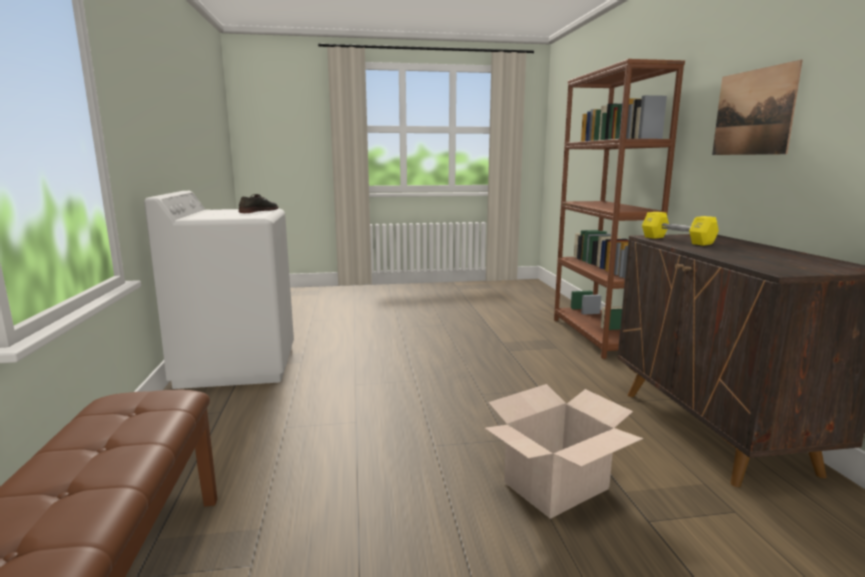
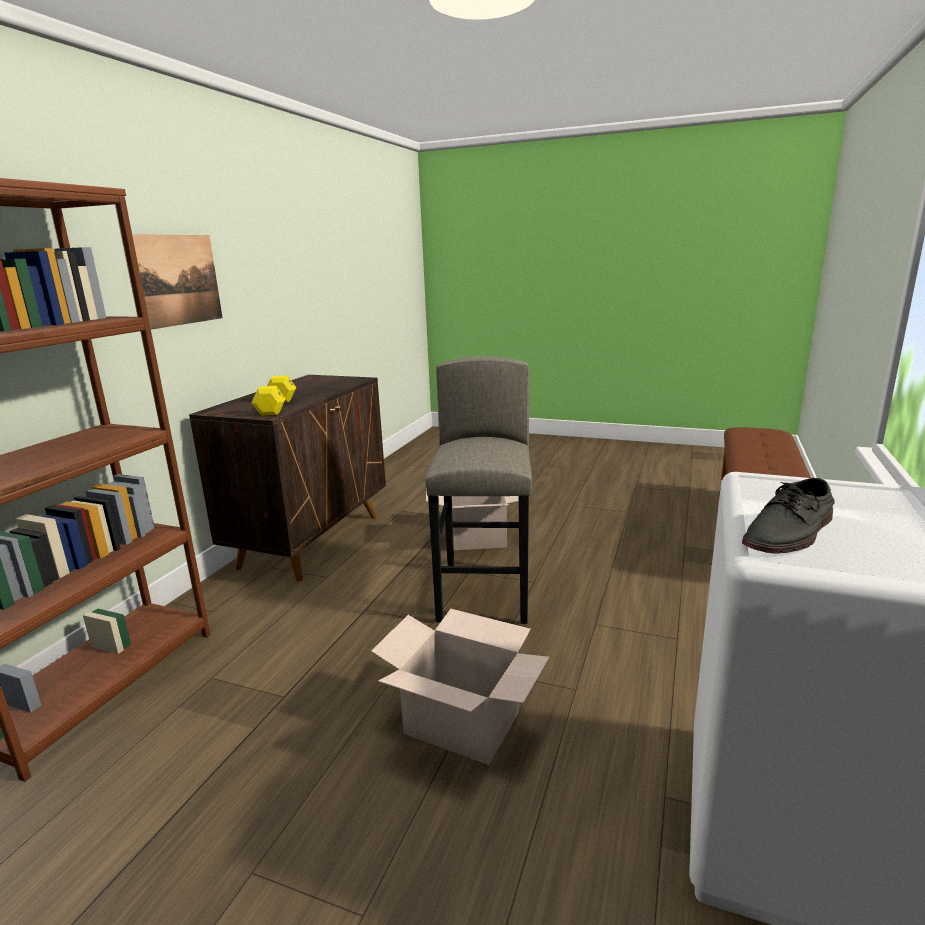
camera: 150 degrees left, 5 degrees up
none -> cardboard box [371,609,550,765]
none -> grey stool [425,356,532,624]

